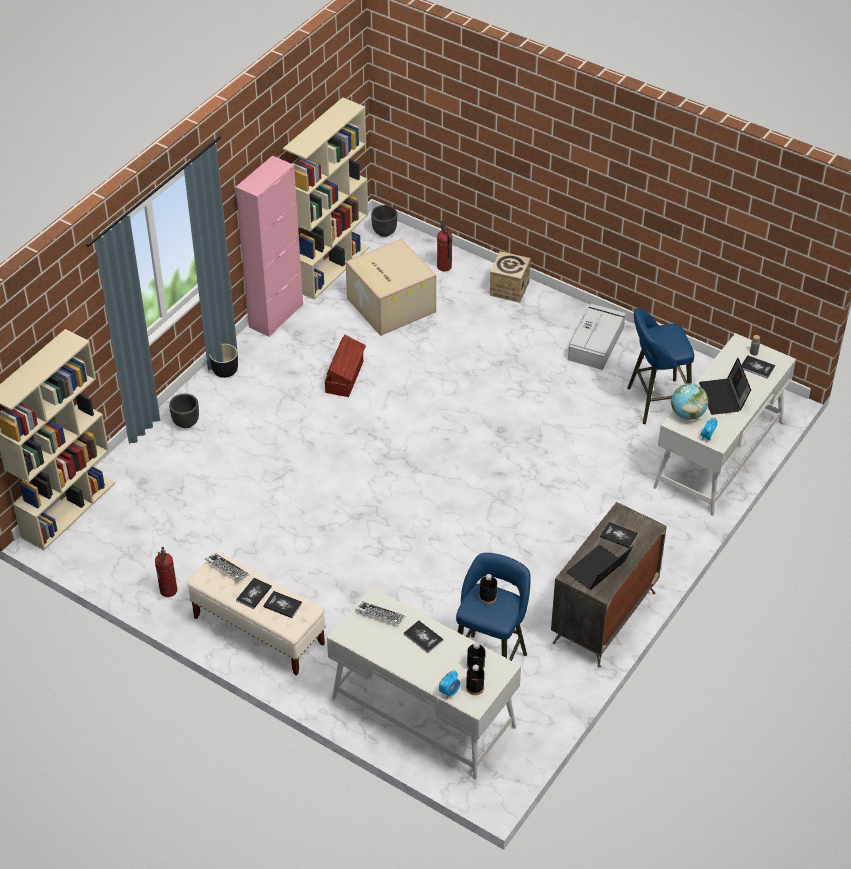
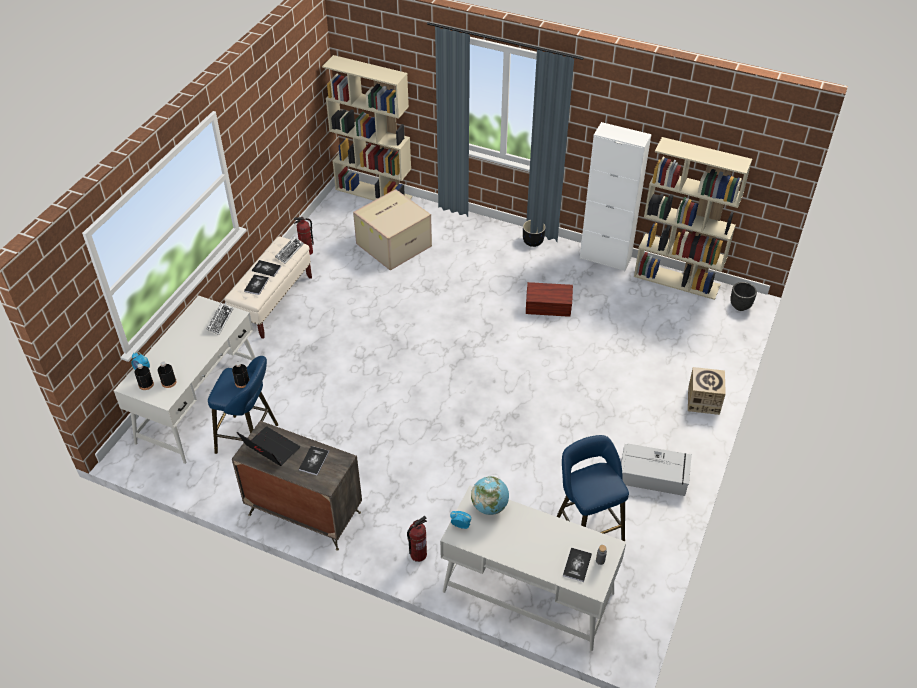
camera: 80 degrees right, 0 degrees up
black planter [169,394,199,428] -> none
pink cabinet [236,156,303,337] -> white cabinet [580,122,651,271]
cardboard box [346,239,436,336] -> cardboard box moved to [353,189,432,271]
book [404,620,444,653] -> none
fire extinguisher [437,221,452,271] -> fire extinguisher moved to [407,516,427,562]
laptop [699,358,751,415] -> none

